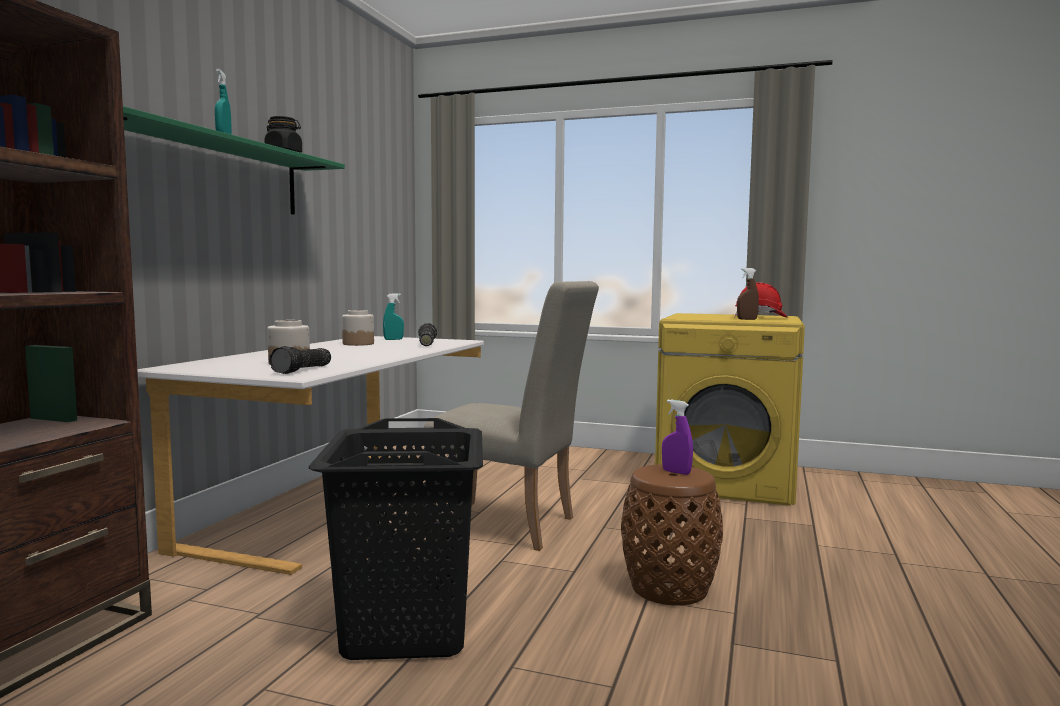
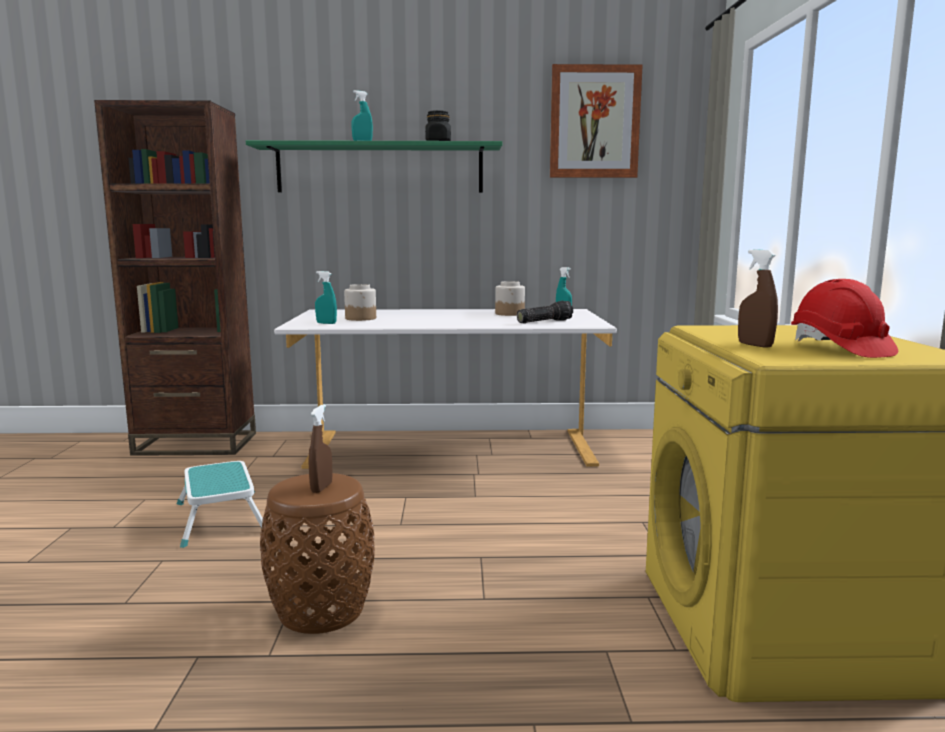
camera: 70 degrees right, 5 degrees up
flashlight [269,346,331,374] -> turquoise spray bottle [315,271,337,324]
black laundry basket [309,418,483,660] -> turquoise step ladder [177,461,263,548]
beige chair [424,281,599,551] -> none
purple spray bottle [662,399,693,475] -> brown spray bottle [308,404,332,493]
none -> picture [550,64,643,178]

